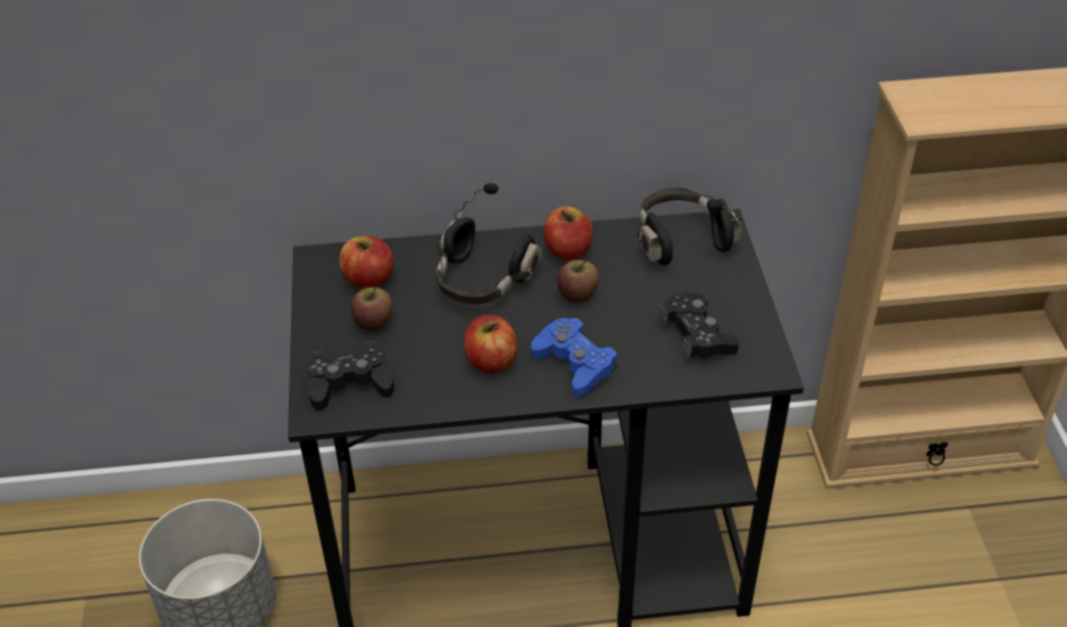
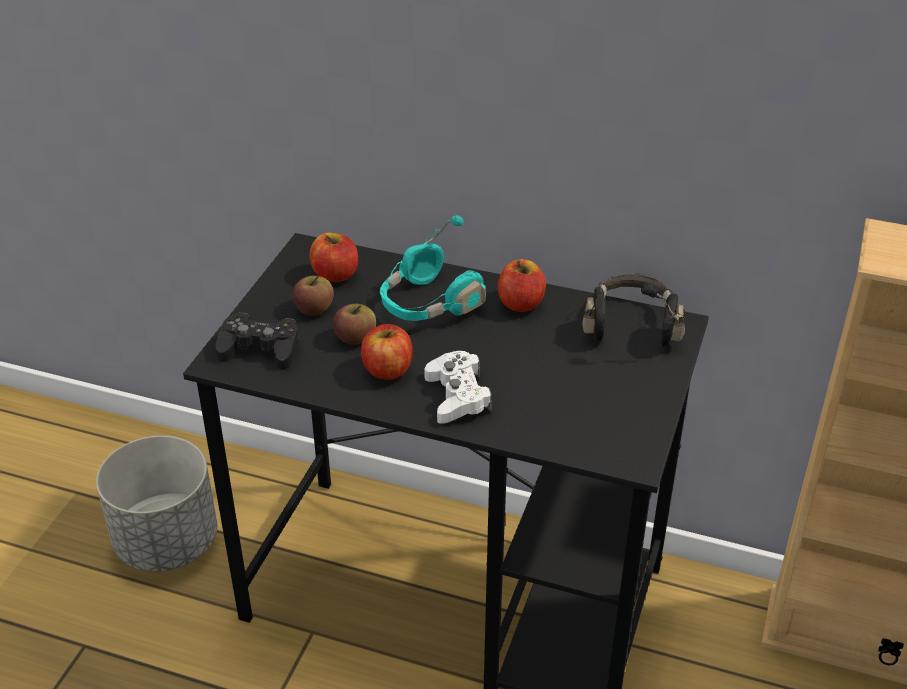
camera: 25 degrees right, 5 degrees down
black headphones [436,183,542,305] -> turquoise headphones [380,215,486,321]
blue game controller [531,318,617,397] -> white game controller [424,351,492,424]
apple [557,260,599,303] -> apple moved to [333,304,376,345]
black game controller [659,292,739,362] -> none

